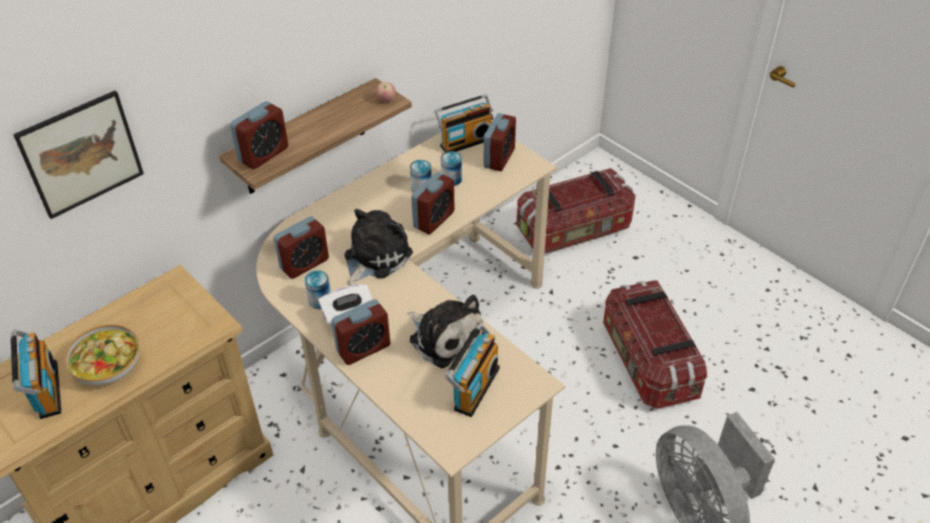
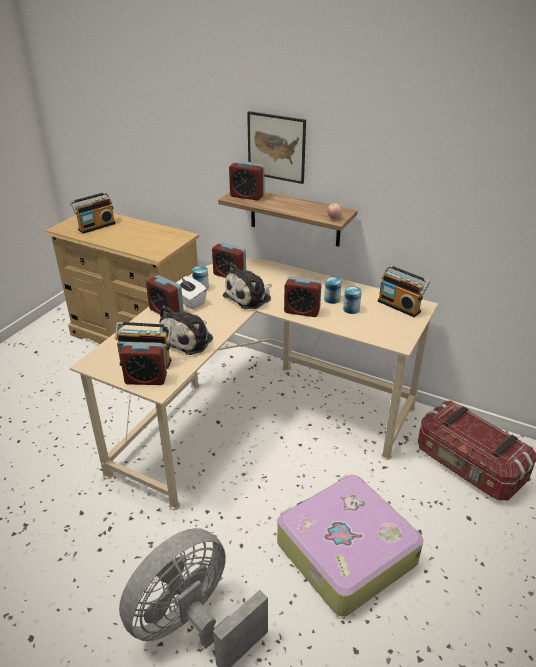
camera: 70 degrees right, 10 degrees down
picture [13,91,144,219] -> picture moved to [247,111,306,184]
bowl [65,325,140,385] -> none
plush toy [344,209,413,286] -> plush toy turned 120 degrees clockwise [223,262,272,309]
alarm clock [484,113,516,171] -> alarm clock moved to [120,342,167,385]
storage box [603,281,707,409] -> suitcase [277,475,424,617]

